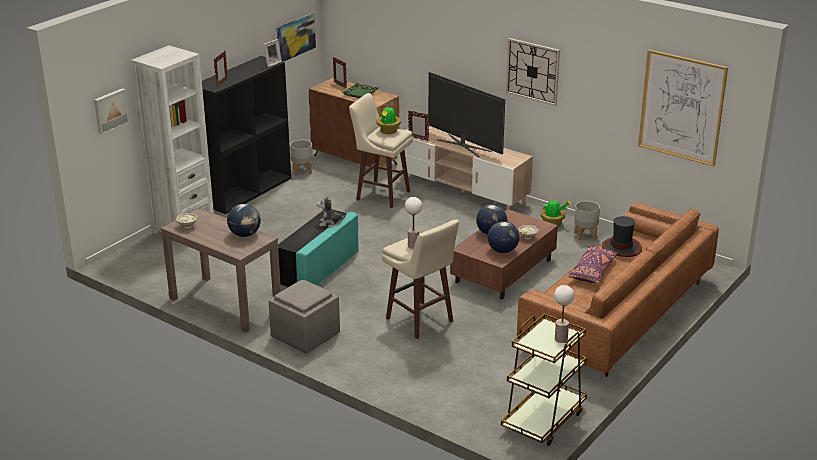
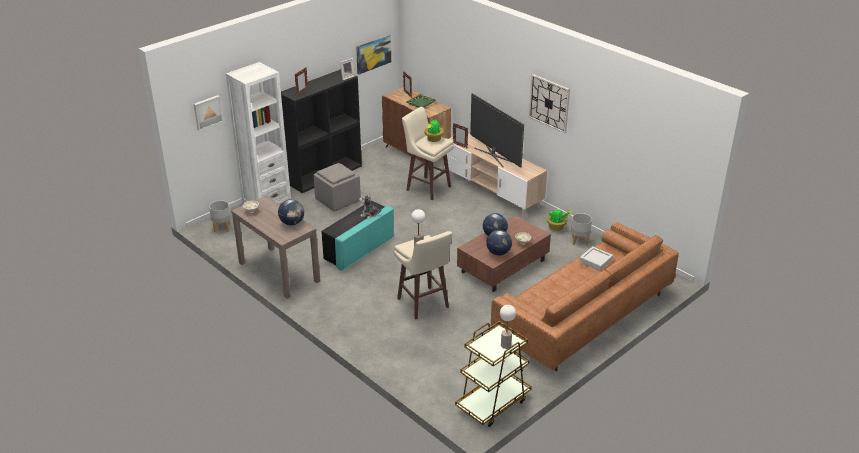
camera: 10 degrees right, 5 degrees up
grey ottoman [268,280,340,353] -> grey ottoman moved to [313,163,361,212]
grey planter [290,140,313,176] -> grey planter moved to [209,200,231,232]
purple pillow [568,246,618,284] -> none
hat [602,216,642,257] -> grey tray [579,246,613,270]
picture [638,49,728,167] -> none

